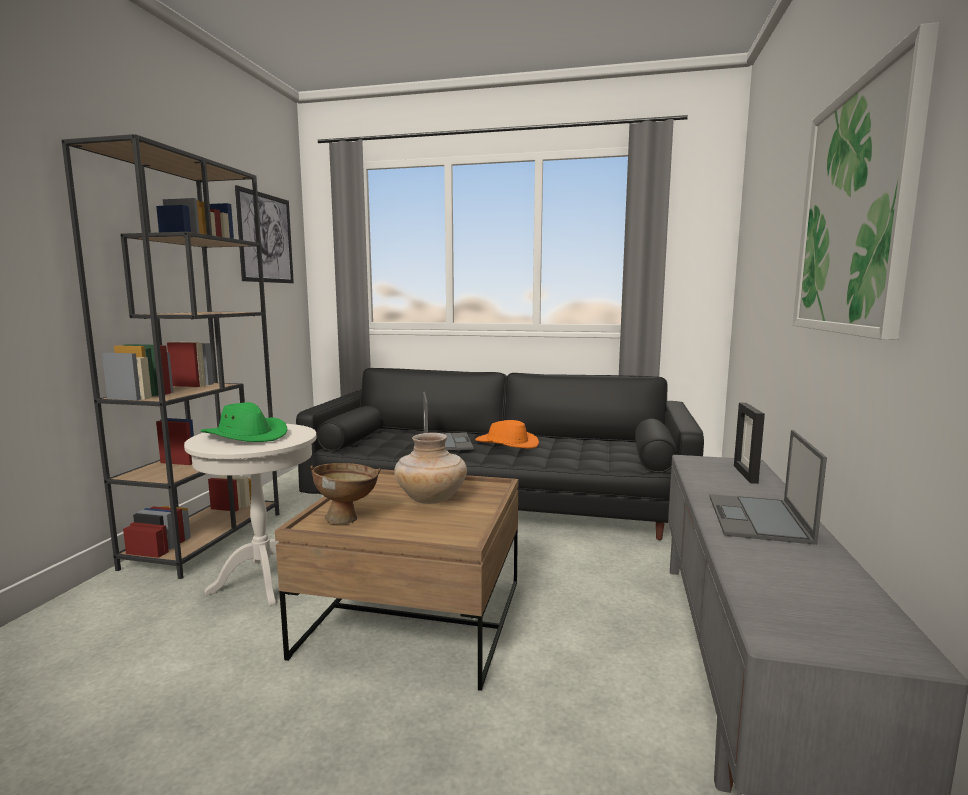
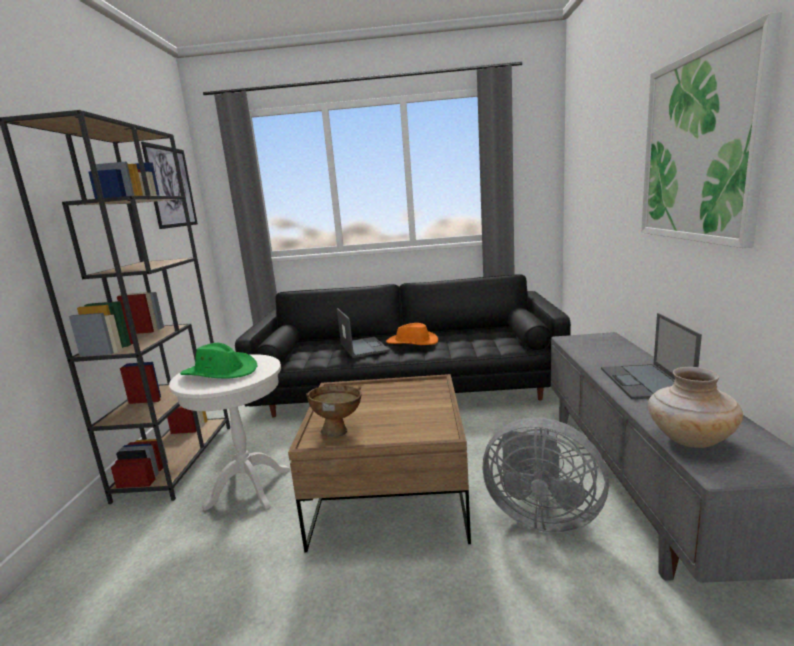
camera: 10 degrees left, 5 degrees up
beige vase [394,433,467,504] -> beige vase moved to [648,367,743,448]
picture frame [734,403,765,484] -> none
none -> grey fan [483,417,609,533]

